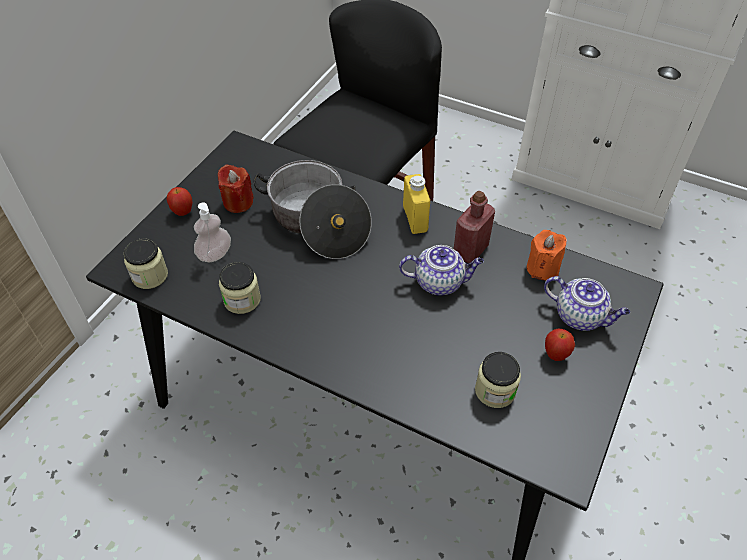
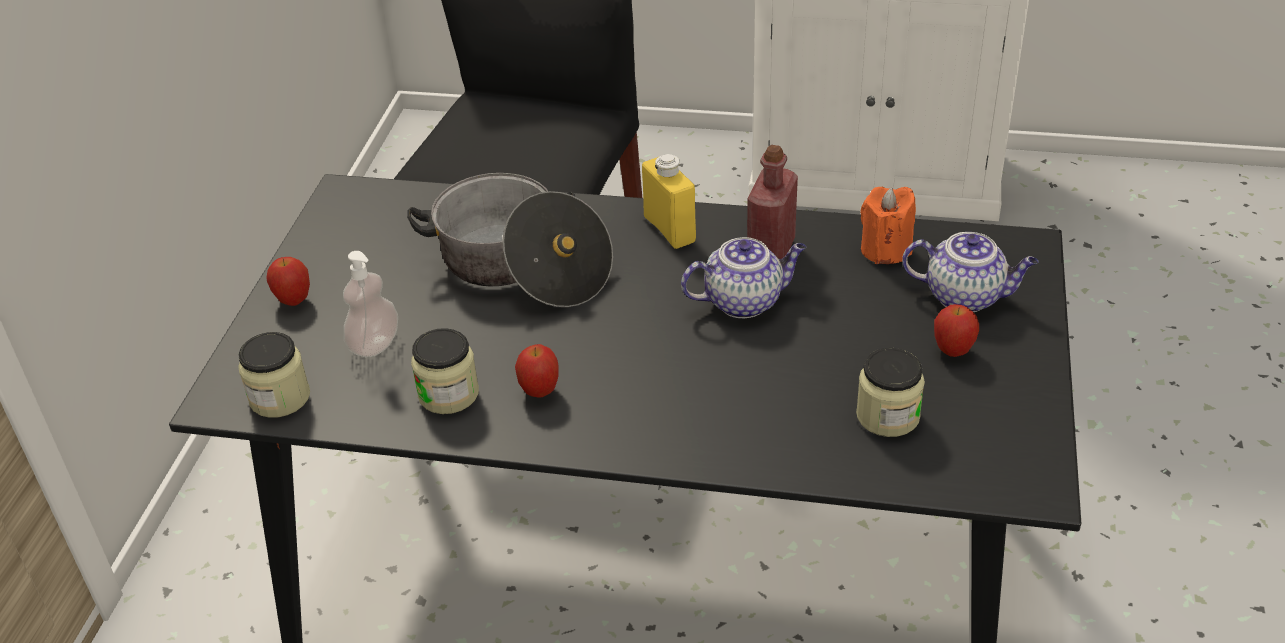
camera: 15 degrees left, 10 degrees down
red candle [218,164,254,213] -> none
none -> apple [515,344,559,398]

